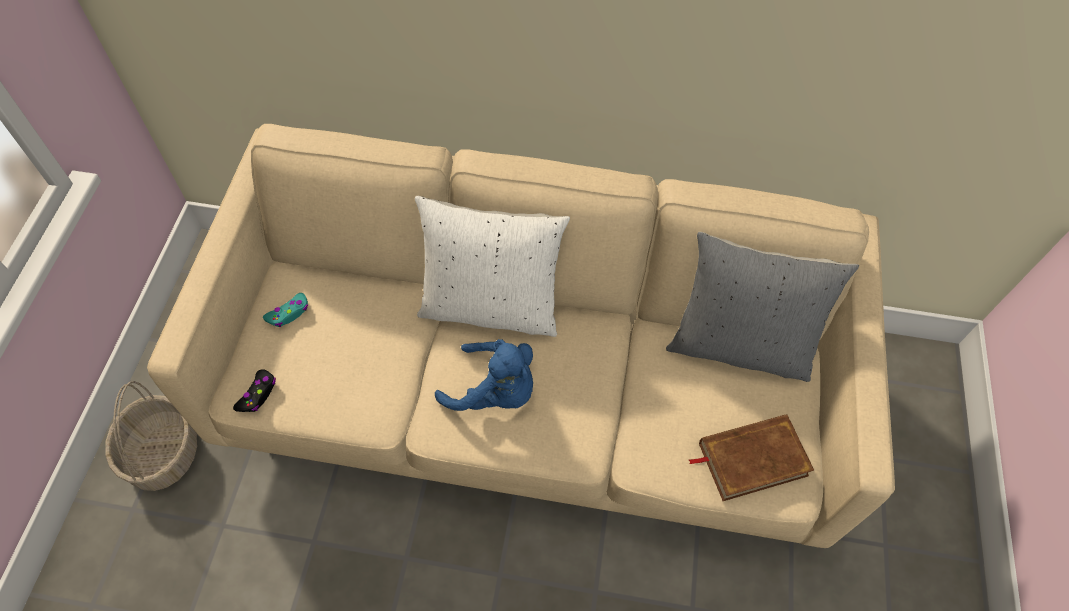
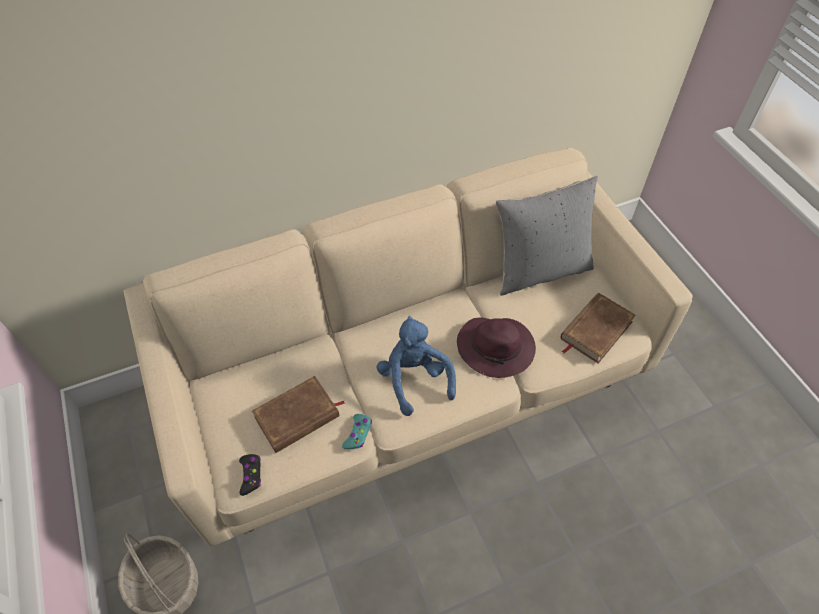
camera: 30 degrees left, 5 degrees down
turquoise game controller [263,293,308,327] -> turquoise game controller moved to [342,414,372,449]
white pillow [415,196,570,337] -> none
blue plush toy [435,339,533,411] -> blue plush toy turned 105 degrees counterclockwise [377,316,456,416]
none -> brown book [252,376,345,453]
none -> purple hat [457,317,536,378]

